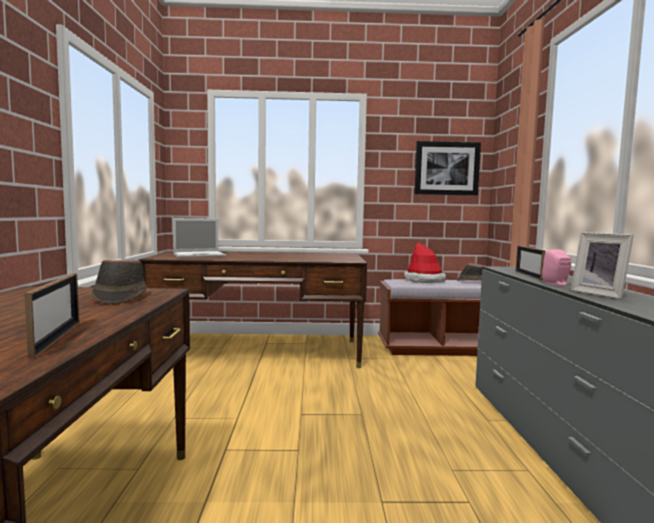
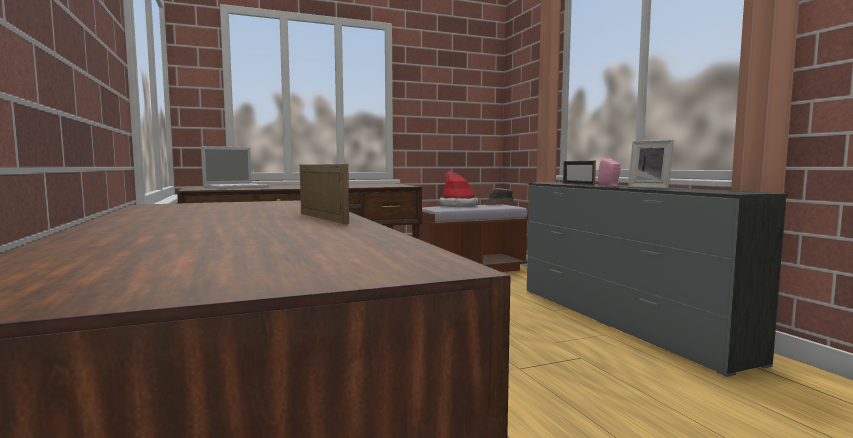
camera: 20 degrees left, 0 degrees up
brown hat [91,260,147,304] -> none
picture [414,141,481,196] -> none

